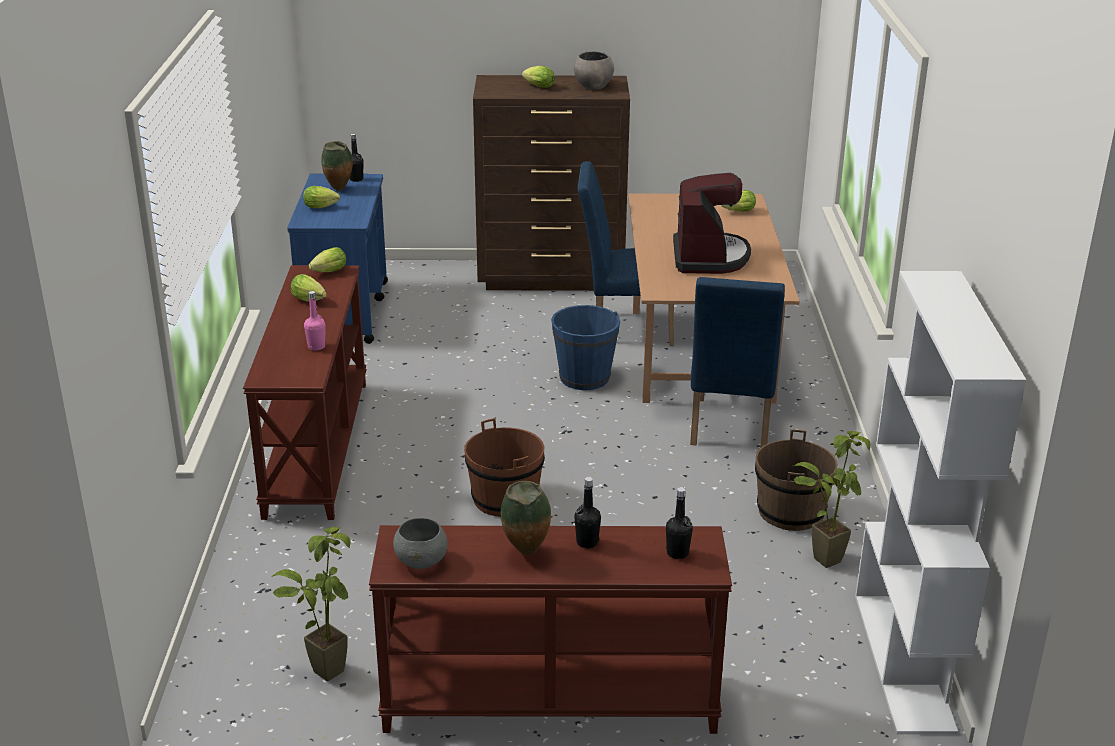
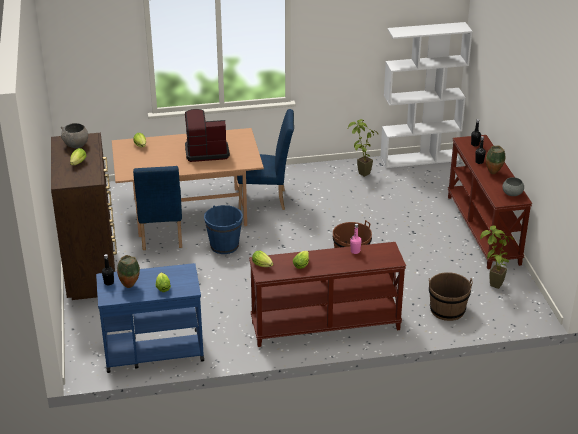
camera: 100 degrees left, 5 degrees up
brown bucket [755,429,838,531] -> brown bucket moved to [429,272,473,321]

